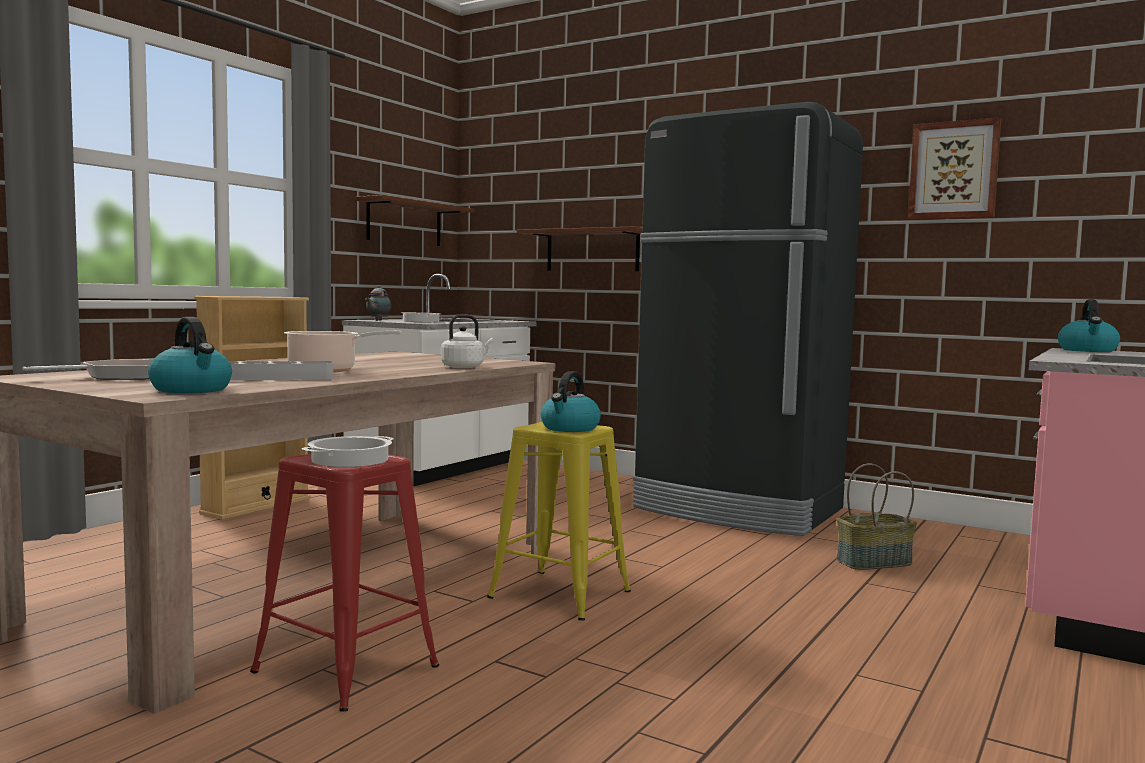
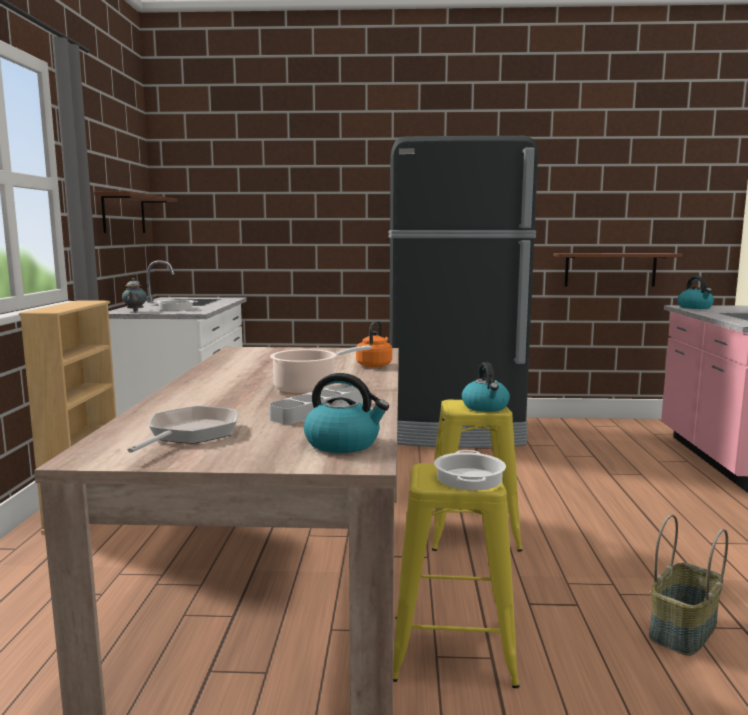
camera: 30 degrees left, 5 degrees up
red stool [250,454,439,712] -> yellow stool [393,463,520,688]
white kettle [441,314,494,368] -> orange kettle [356,321,392,367]
brown shelf [517,226,642,271] -> brown shelf moved to [553,253,682,287]
basket [836,463,917,570] -> basket moved to [649,514,728,656]
picture [908,117,1001,220] -> none

